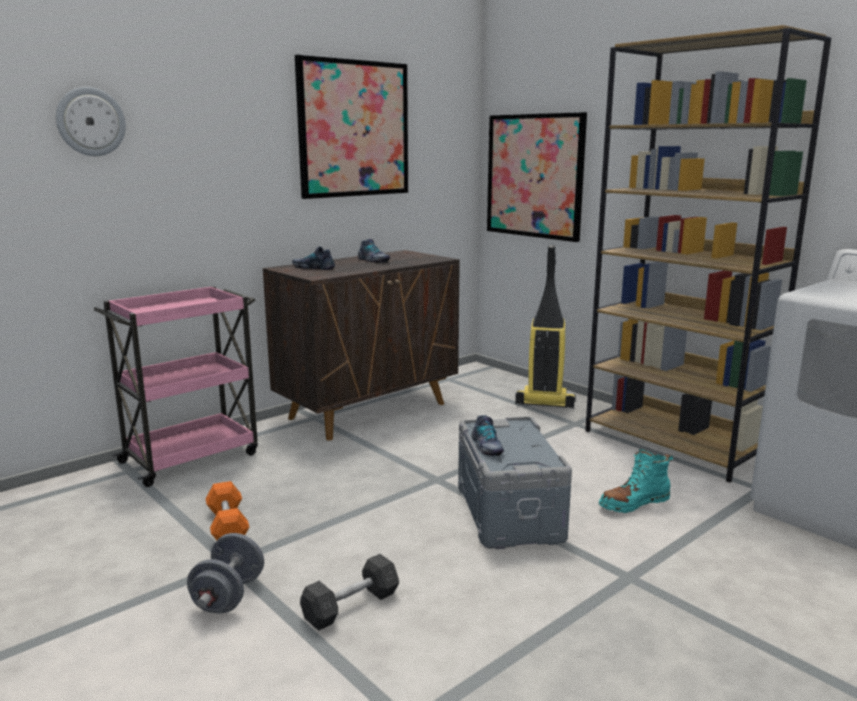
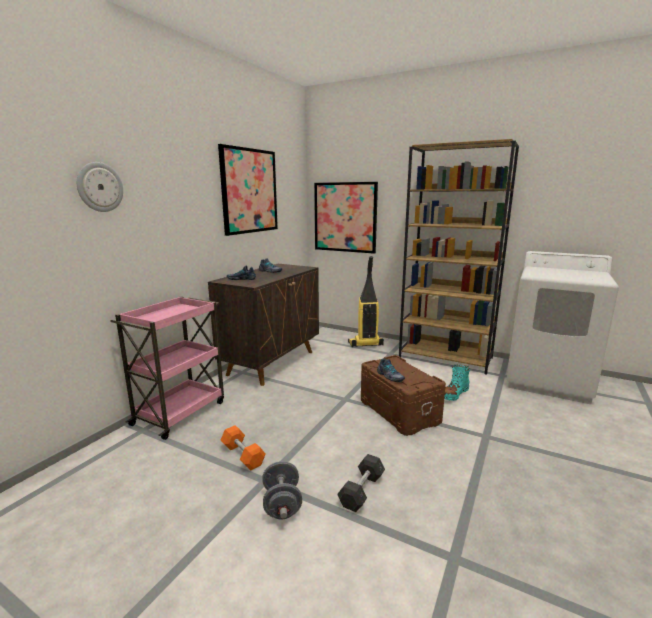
camera: 20 degrees left, 0 degrees up
grey storage box [458,416,572,549] -> brown storage box [361,355,446,436]

